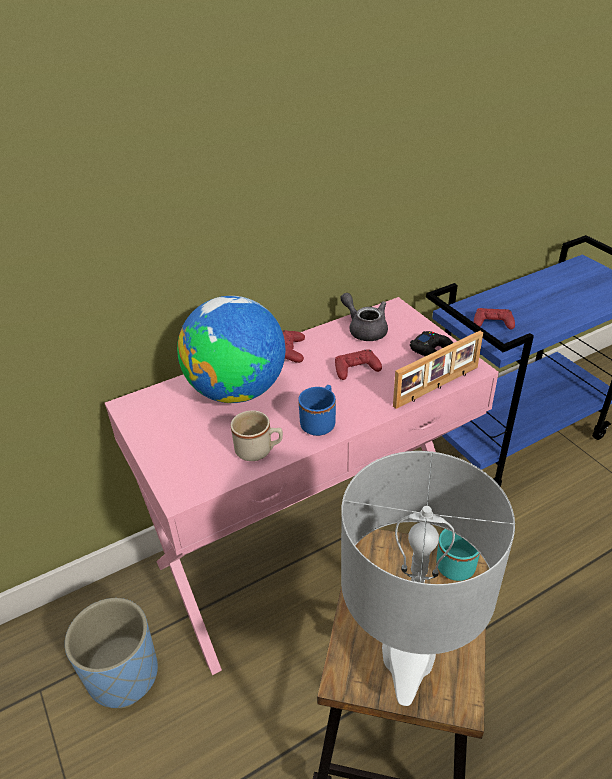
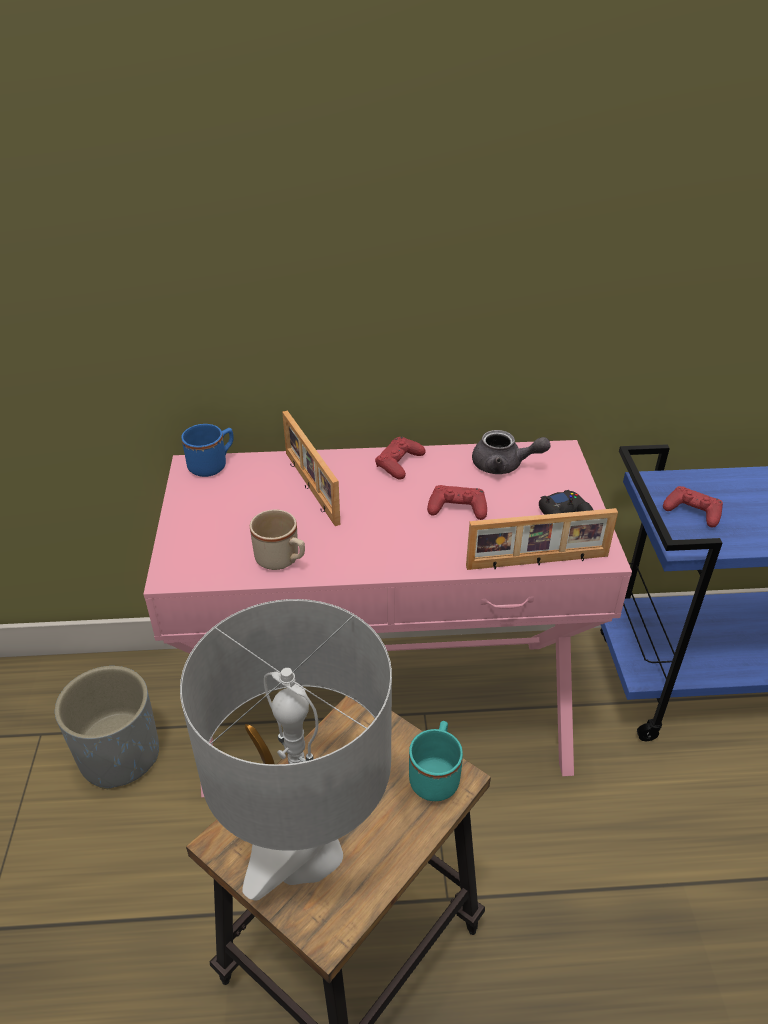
camera: 25 degrees right, 0 degrees up
blue planter [65,598,158,708] -> grey planter [55,666,159,789]
globe [177,296,285,403] -> picture frame [282,410,340,526]
blue mug [298,385,336,436] -> blue mug moved to [181,424,234,477]
grey teapot [340,293,388,341] -> grey teapot turned 120 degrees clockwise [472,430,550,474]

